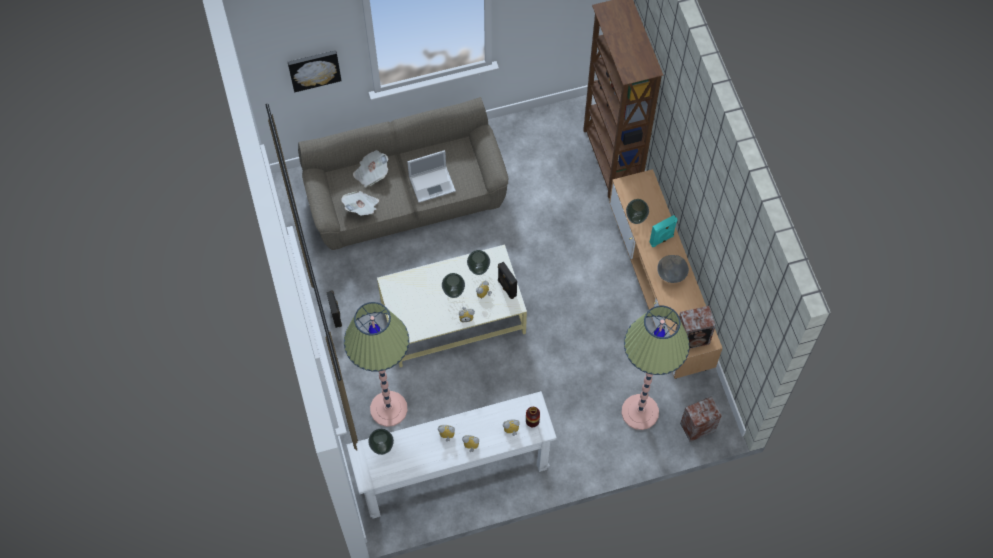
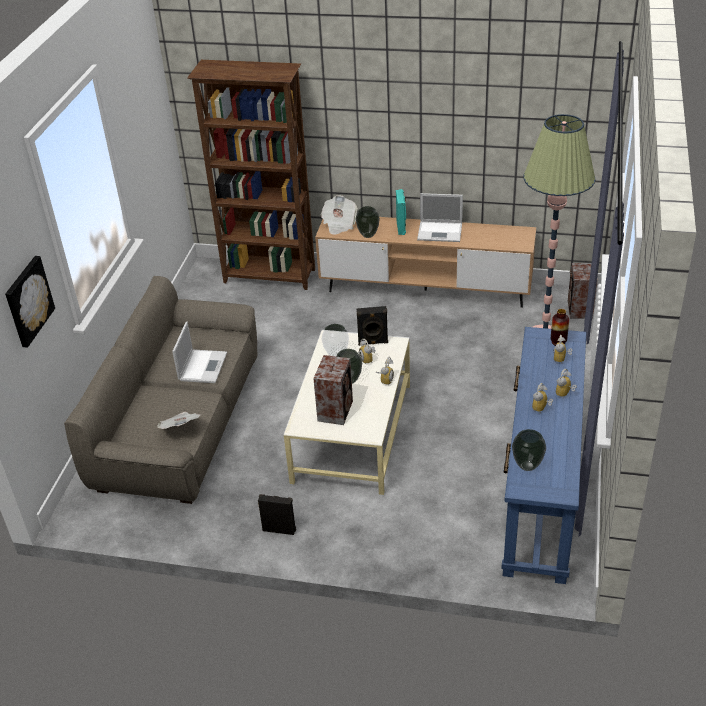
camera: 60 degrees left, 25 degrees down
floor lamp [344,302,409,427] -> none
white console table [346,391,557,519] -> blue console table [501,327,587,584]
newspaper [353,150,389,187] -> newspaper moved to [321,195,358,235]
grey bowl [657,255,689,283] -> laptop [417,193,463,242]
speaker [675,306,716,349] -> speaker moved to [313,355,353,425]

